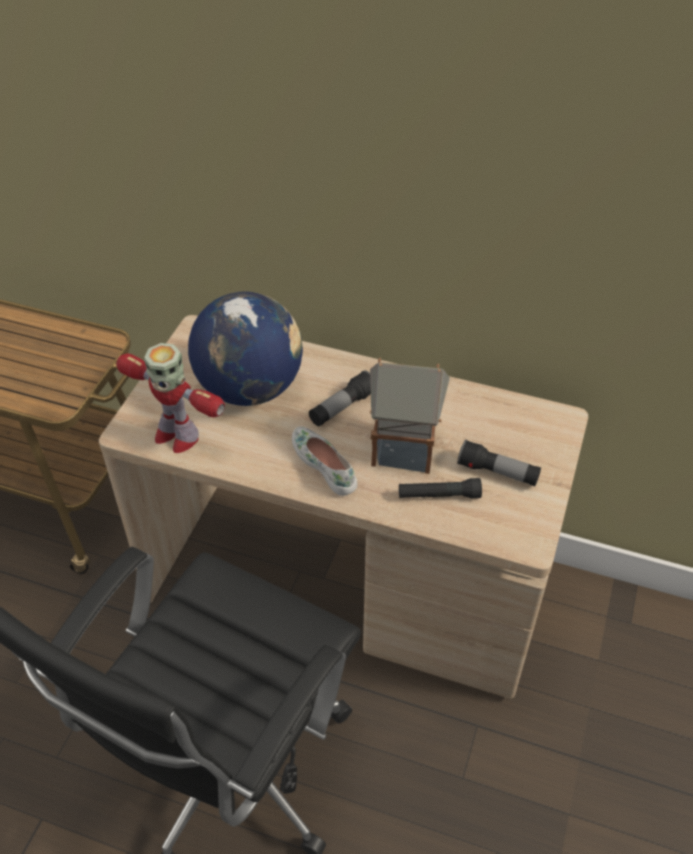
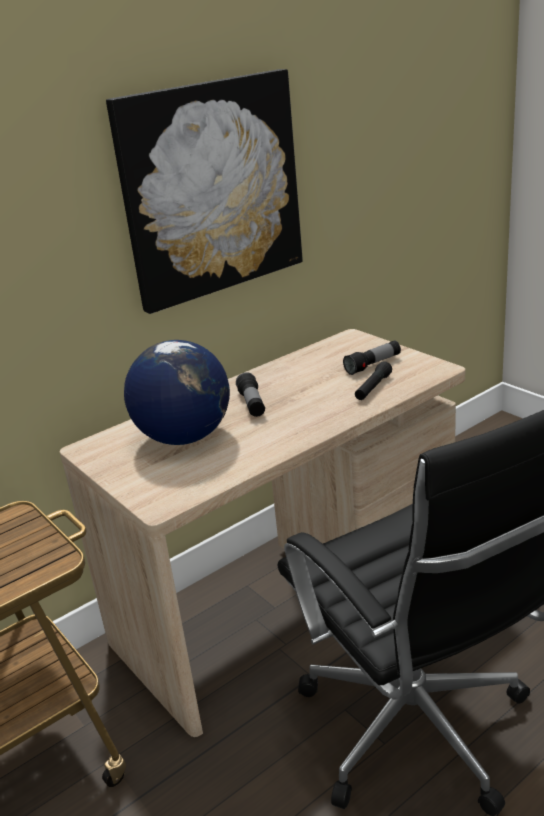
camera: 55 degrees left, 20 degrees down
toy robot [116,343,225,453] -> none
white shoe [292,427,358,496] -> none
toy house [370,358,450,474] -> none
none -> picture [106,69,303,314]

